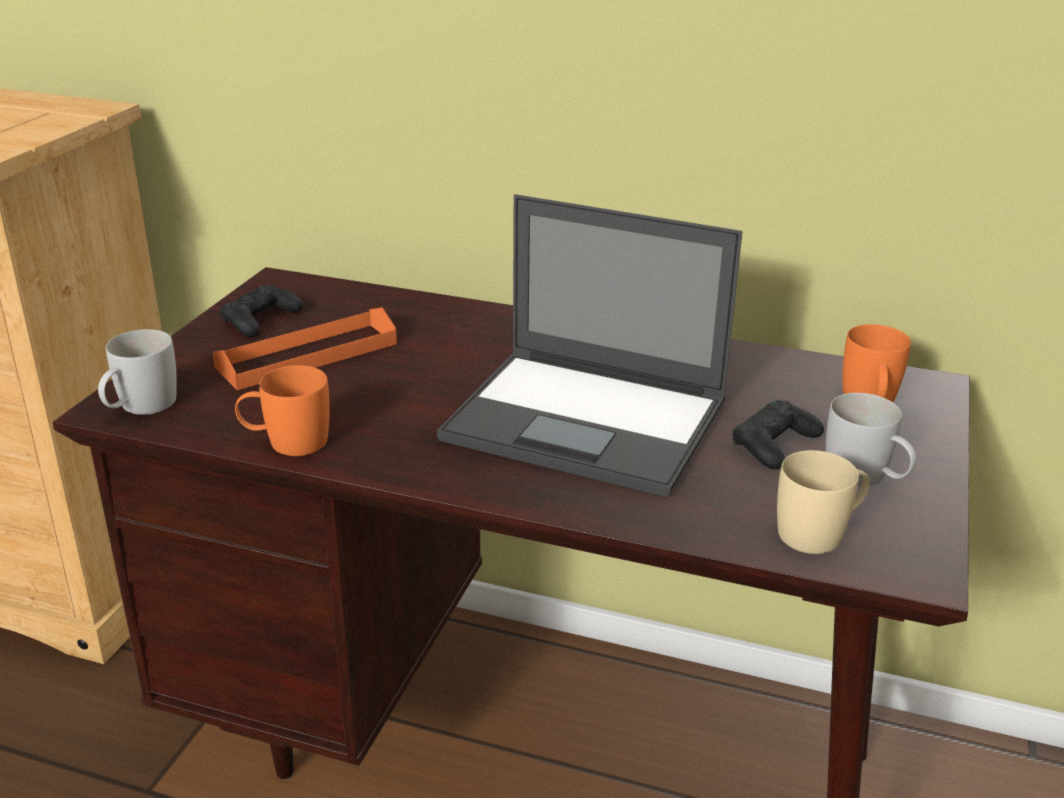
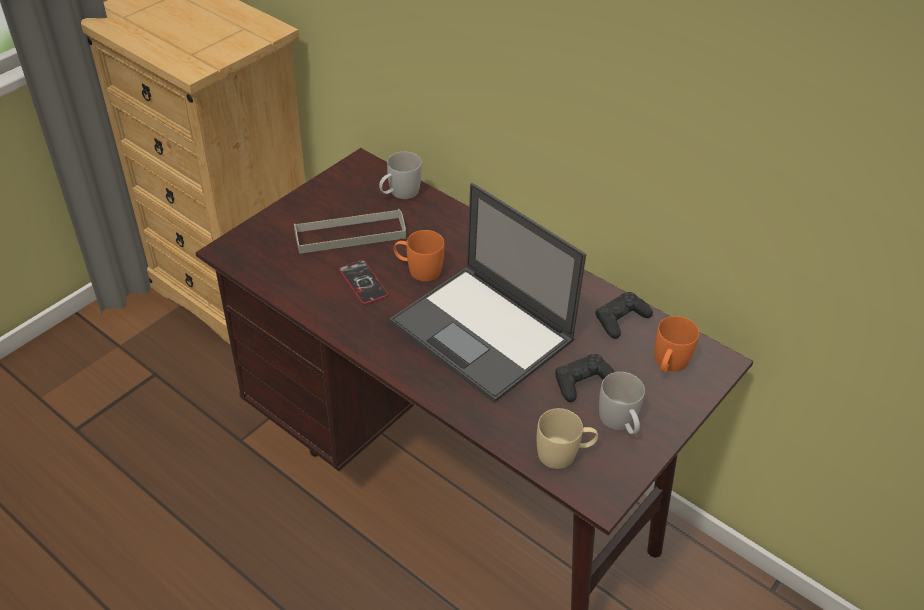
camera: 20 degrees right, 15 degrees up
white mug [98,329,177,415] -> white mug moved to [379,152,422,199]
orange tray [213,307,397,390] -> grey tray [294,209,406,254]
black game controller [220,284,303,337] -> black game controller moved to [596,292,653,339]
orange mug [235,365,330,456] -> orange mug moved to [394,230,444,282]
none -> phone [339,260,389,305]

